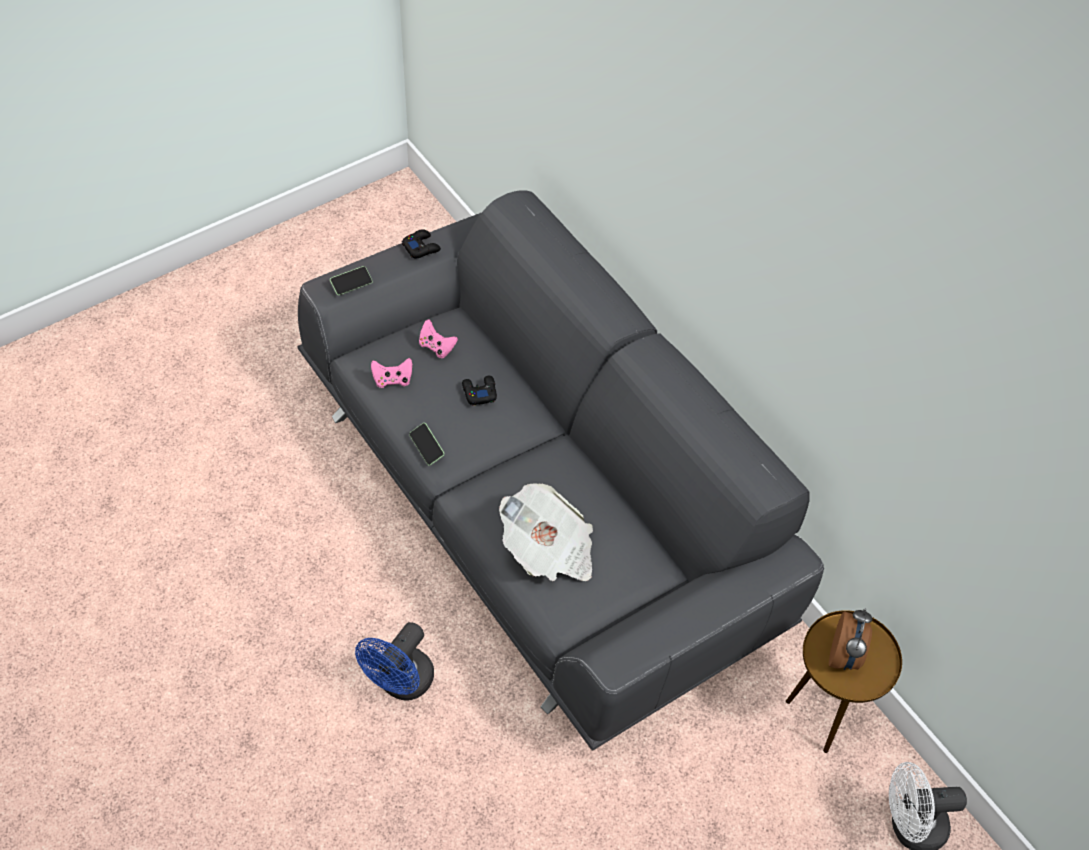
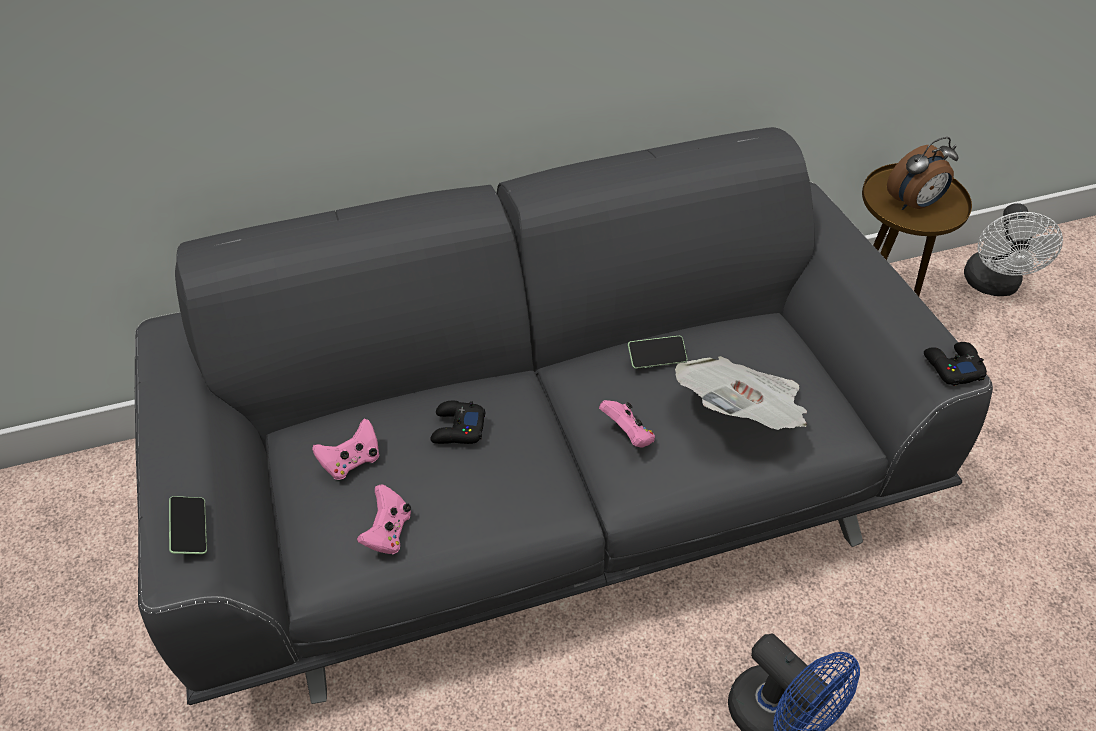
camera: 70 degrees left, 5 degrees down
black game controller [402,229,441,259] -> black game controller moved to [924,342,987,386]
phone [409,423,445,466] -> phone moved to [628,336,688,369]
alarm clock [829,608,872,670] -> alarm clock turned 120 degrees clockwise [887,137,958,210]
none -> pink game controller [599,400,655,448]

